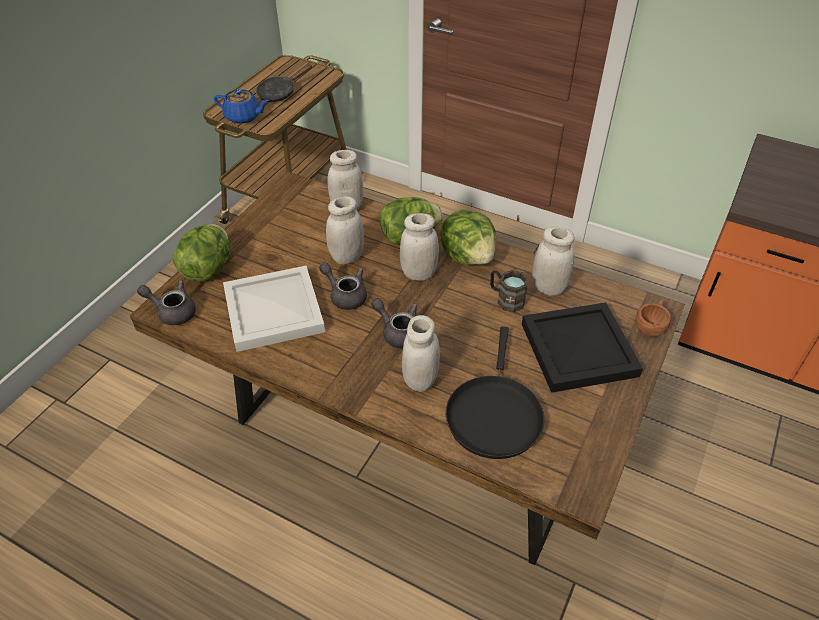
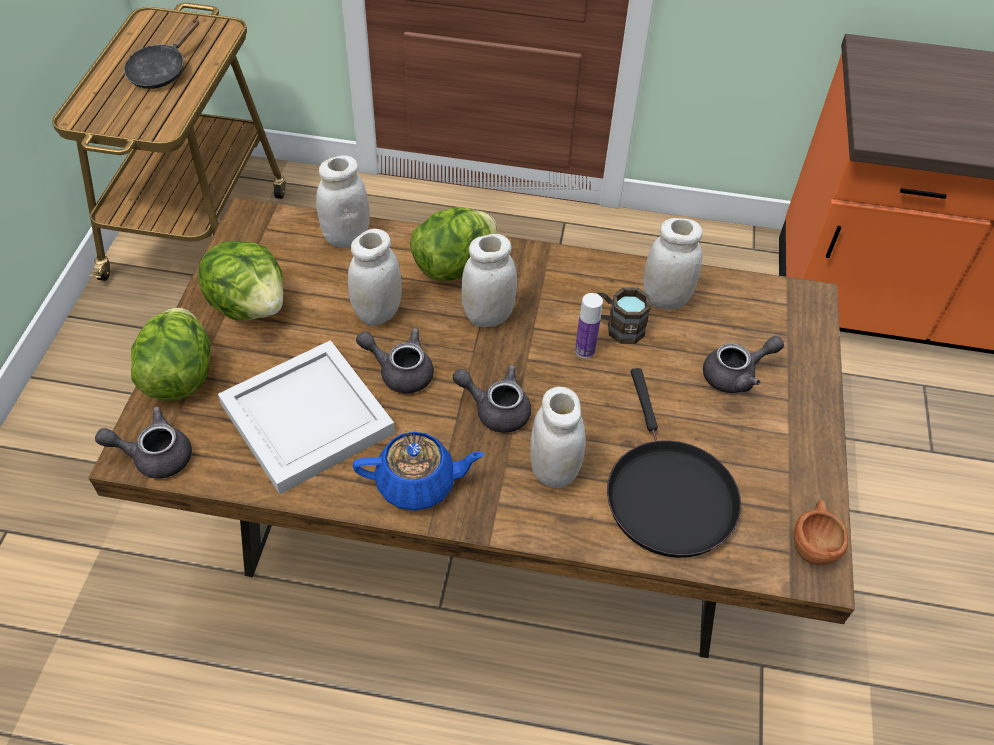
camera: 20 degrees left, 5 degrees up
blue teapot [214,89,269,124] -> blue teapot moved to [353,432,485,511]
lettuce [440,210,496,265] -> lettuce moved to [198,241,283,321]
black tray [522,302,643,393] -> grey teapot [703,336,784,393]
brown cup [636,300,671,337] -> brown cup moved to [793,499,848,565]
none -> bottle [575,293,603,358]

